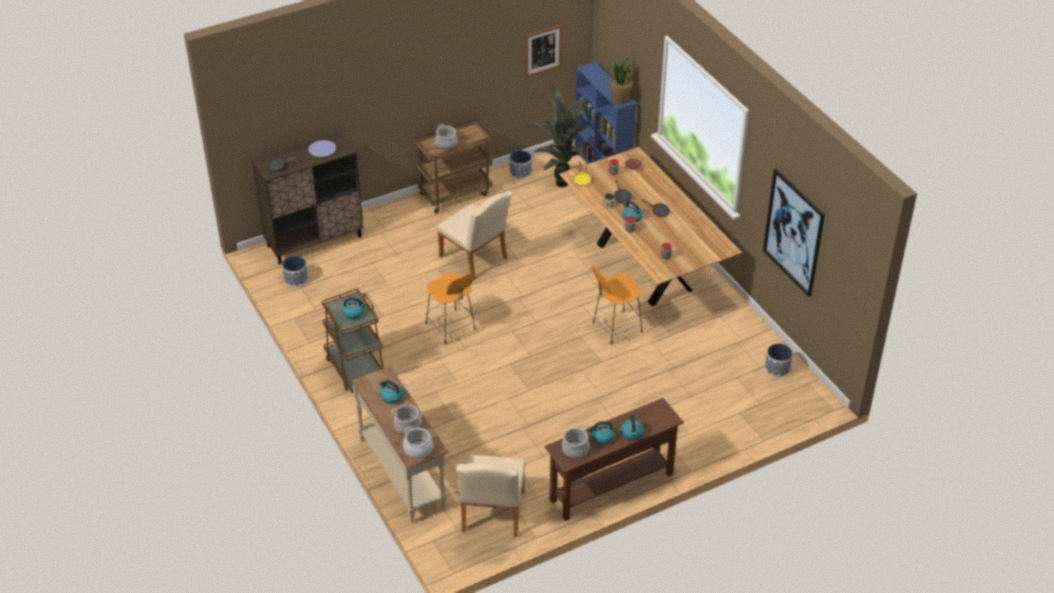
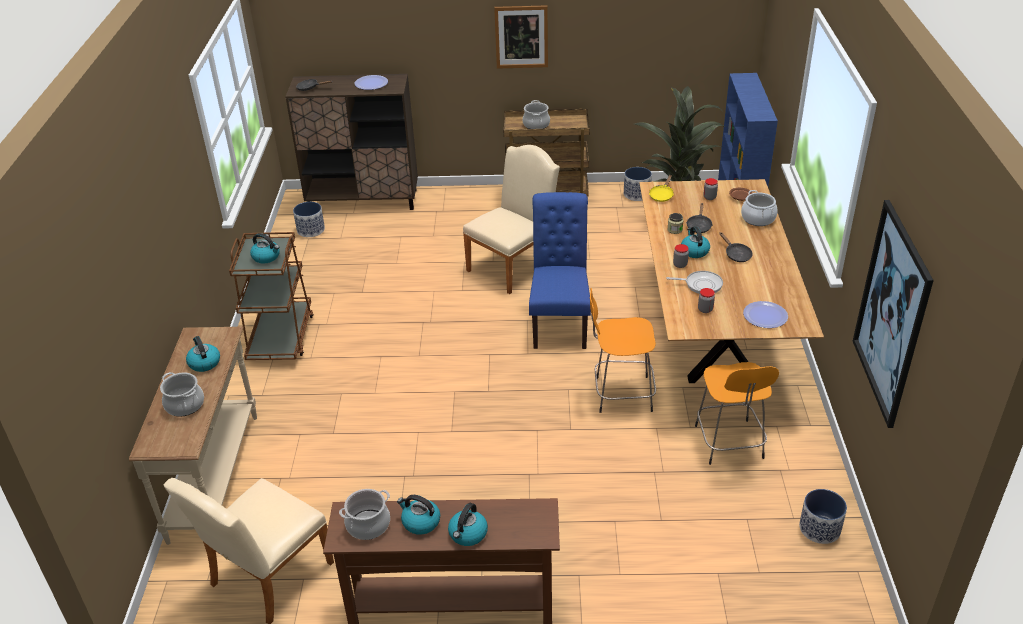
camera: 30 degrees right, 5 degrees down
cooking pot [403,427,433,459] -> cooking pot moved to [741,190,778,226]
orange stool [426,273,476,345] -> orange stool moved to [695,362,779,465]
beige chair [437,191,512,280] -> beige chair turned 120 degrees counterclockwise [463,145,560,294]
picture [525,25,562,78] -> picture moved to [494,5,548,69]
potted plant [609,56,635,104] -> none
none -> blue chair [529,192,591,349]
none -> frying pan [666,271,723,294]
none -> plate [743,301,788,328]

